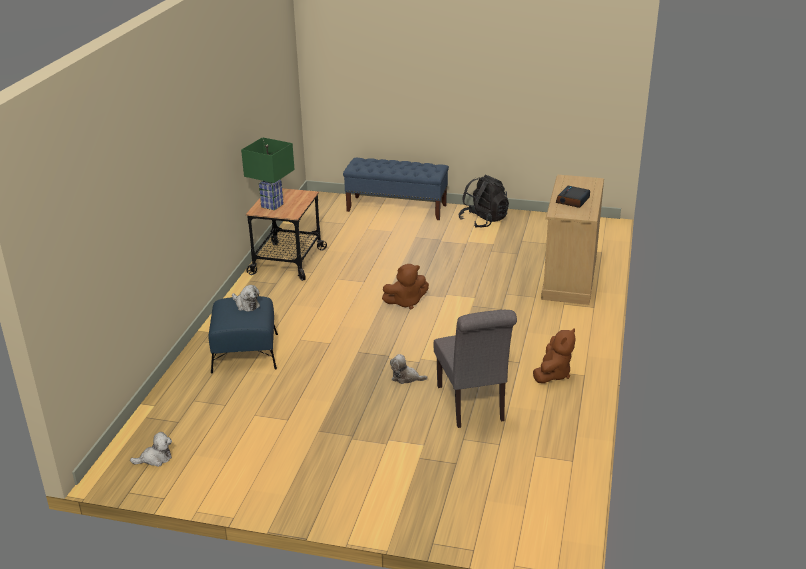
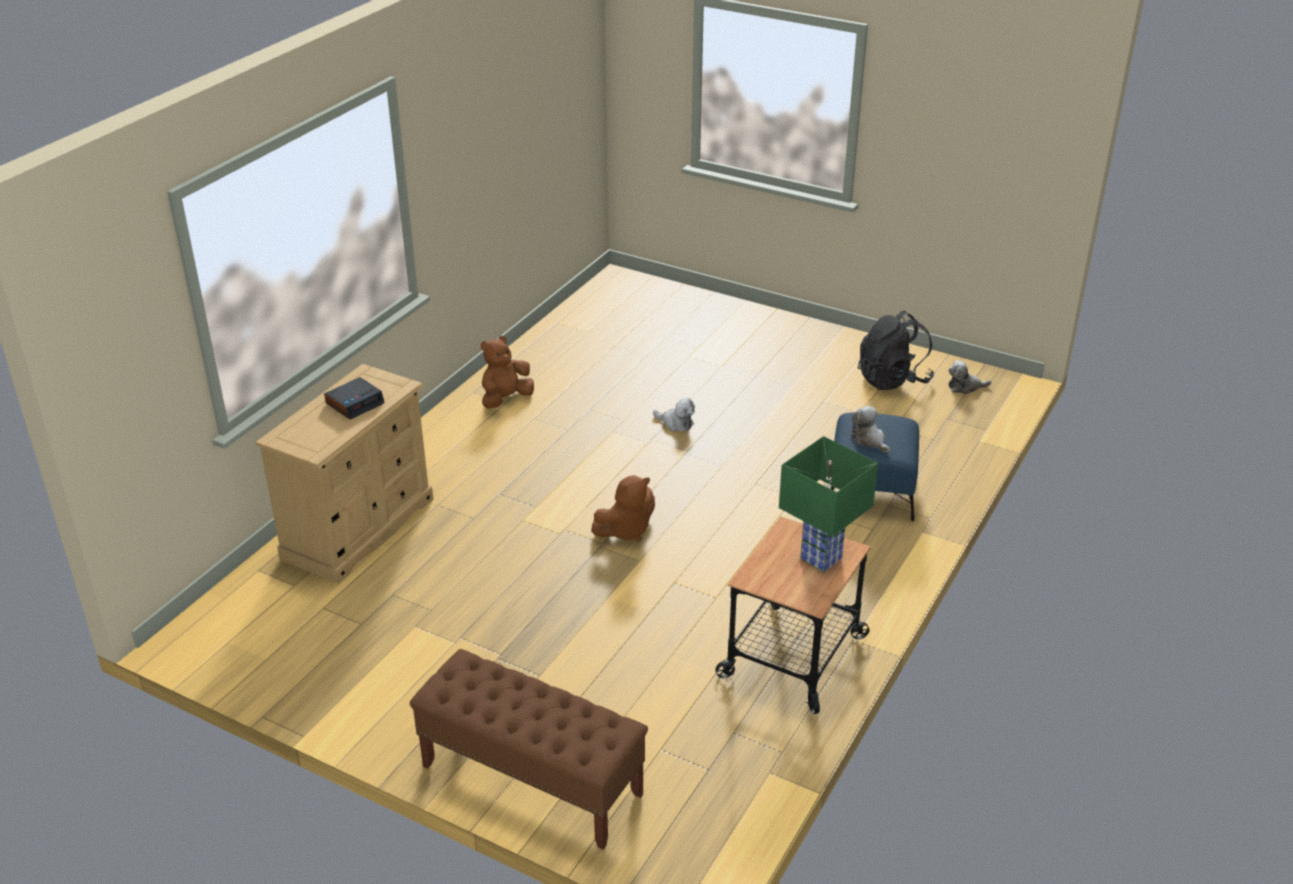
camera: 165 degrees left, 5 degrees up
blue bench [343,158,449,220] -> brown bench [410,649,648,850]
brown plush toy [382,264,429,309] -> brown plush toy turned 150 degrees clockwise [591,475,655,542]
grey chair [434,310,517,428] -> none
black backpack [458,175,509,228] -> black backpack moved to [858,311,934,390]

